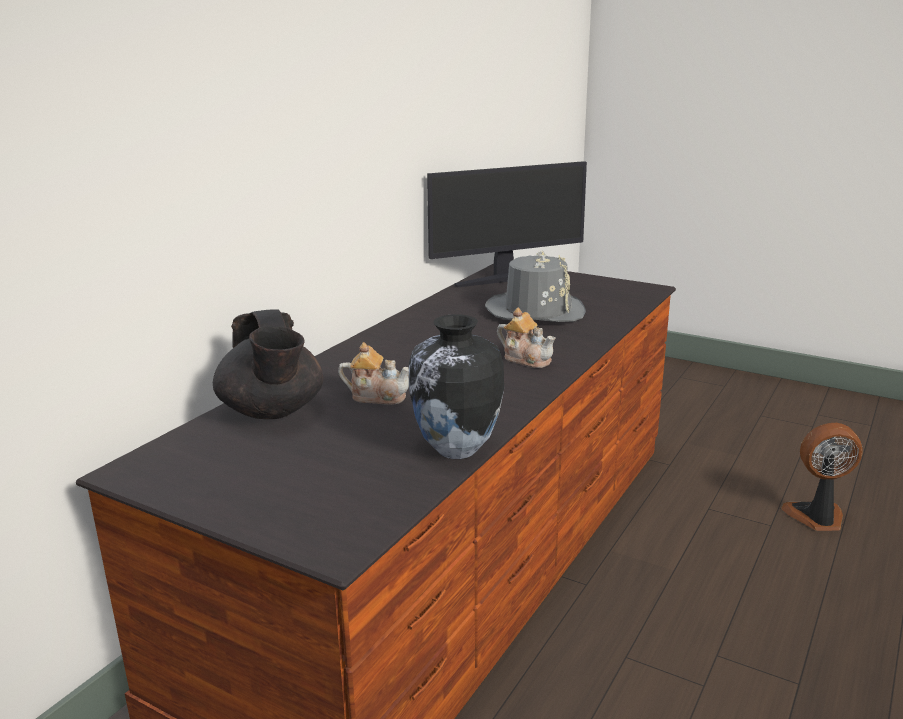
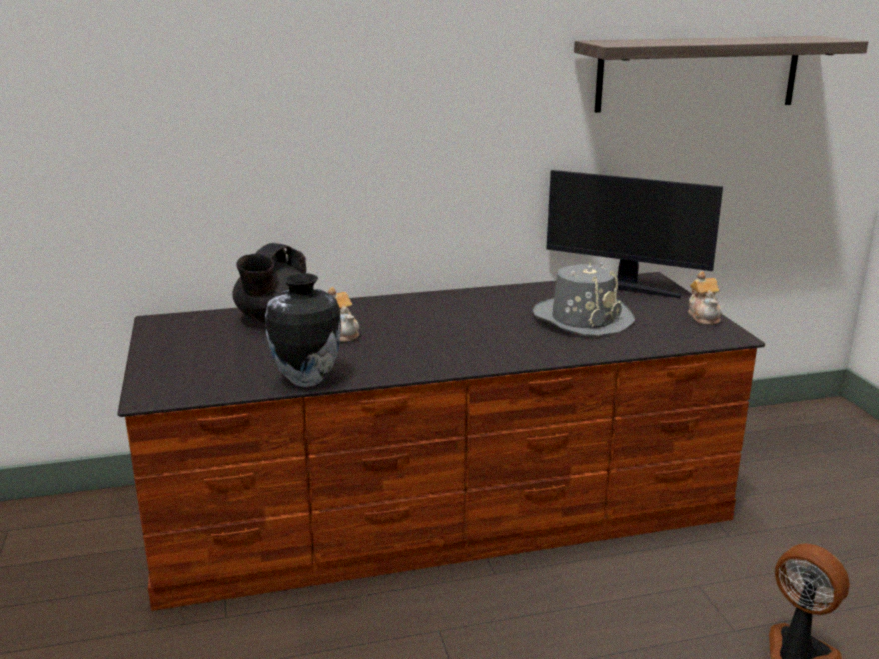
camera: 45 degrees right, 0 degrees up
teapot [497,308,556,368] -> teapot moved to [688,271,722,325]
none -> shelf [574,36,868,113]

